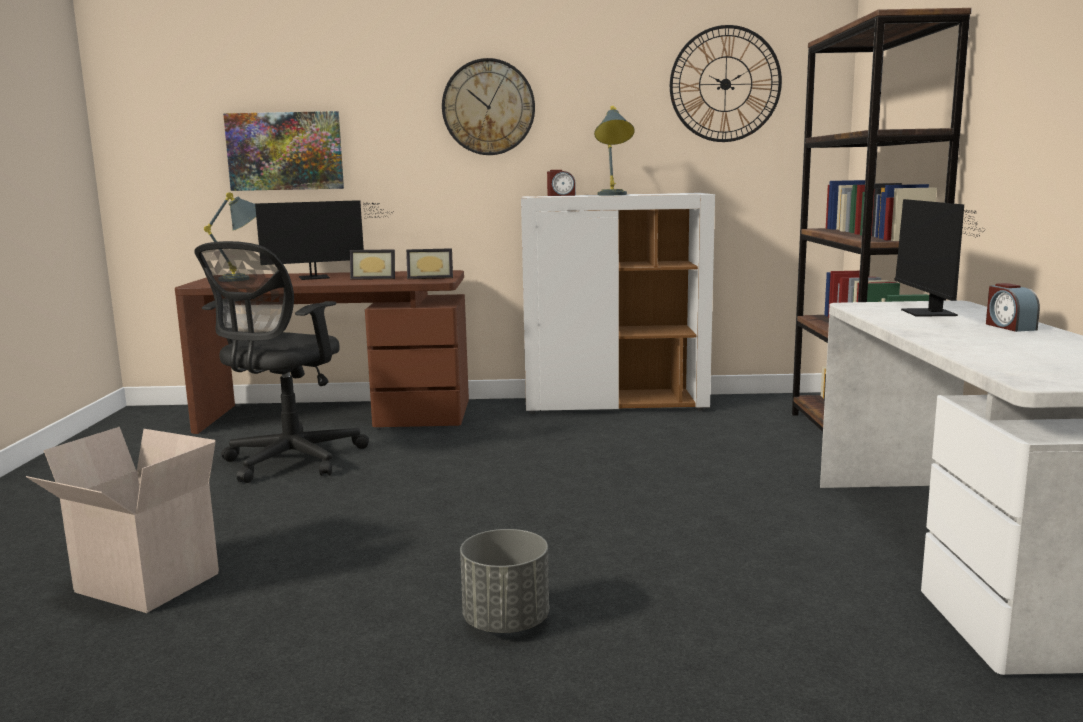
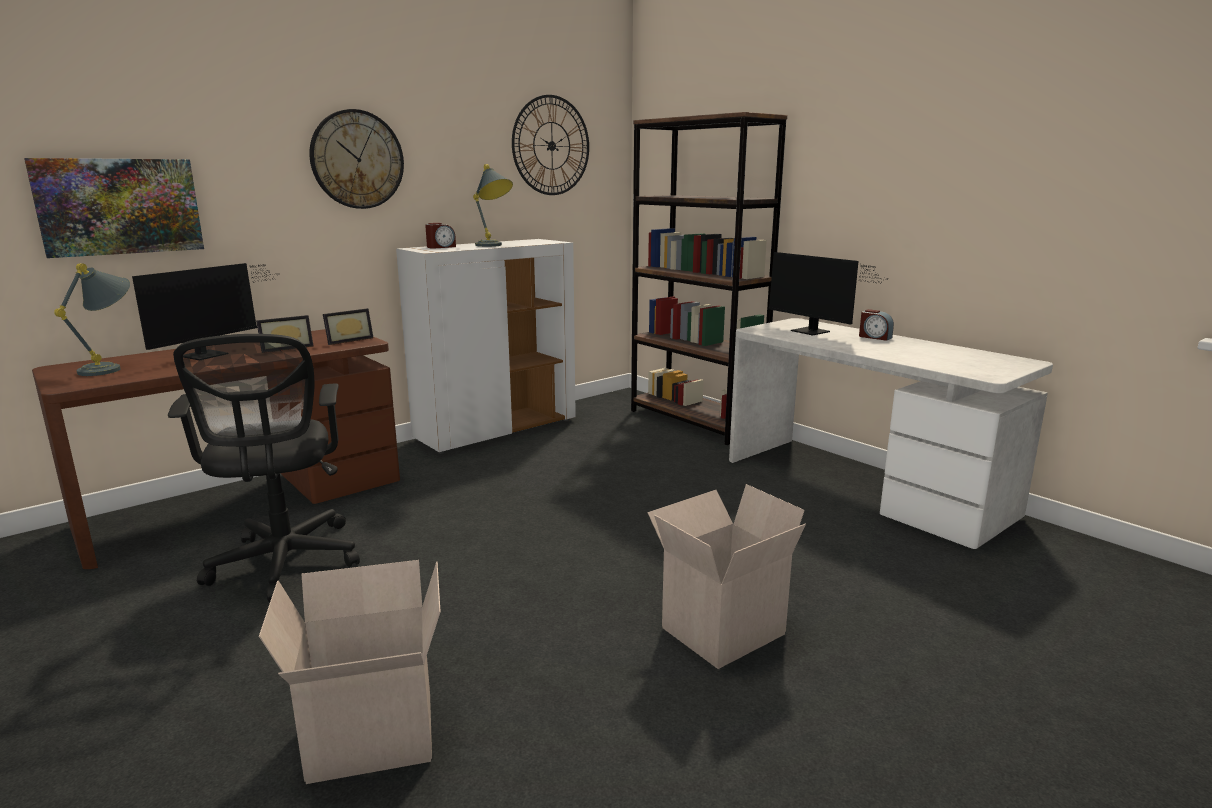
camera: 40 degrees left, 5 degrees up
grey planter [460,529,549,633] -> cardboard box [647,484,806,669]

